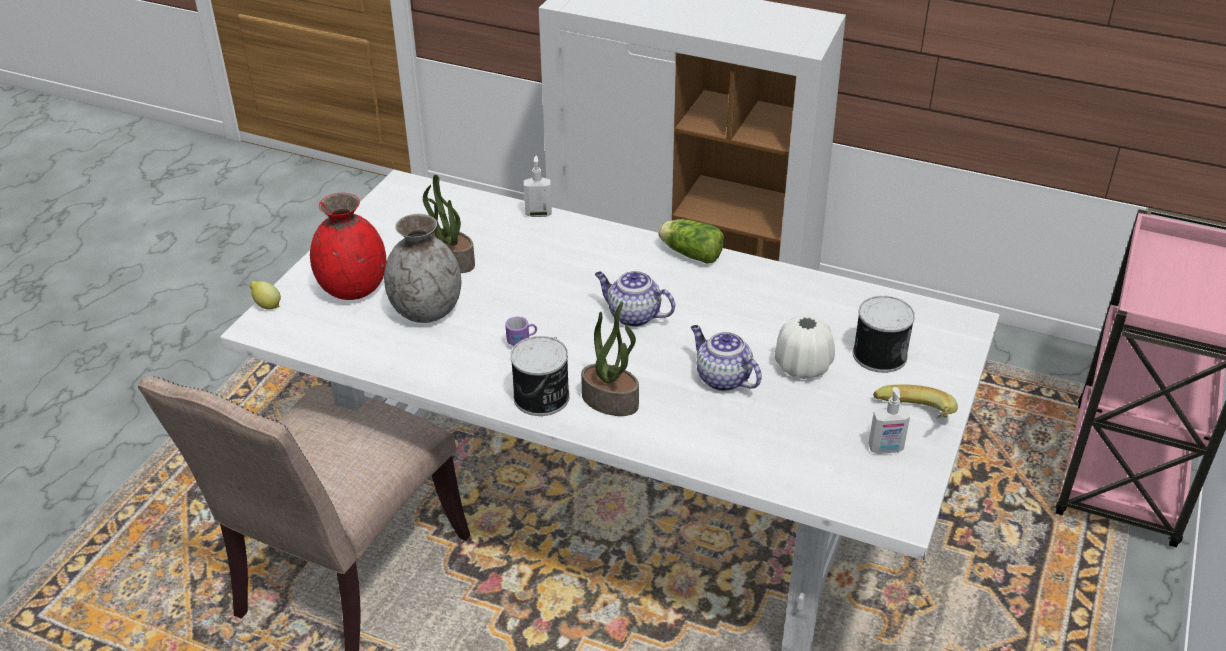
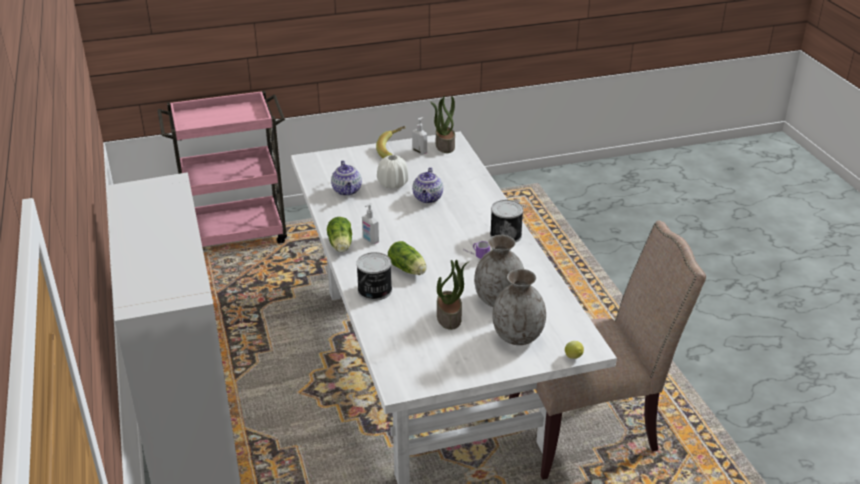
camera: 130 degrees left, 5 degrees down
red vase [310,193,386,300] -> grey vase [492,269,546,345]
soap dispenser [524,156,552,217] -> soap dispenser moved to [362,203,379,244]
potted plant [581,302,639,416] -> potted plant moved to [430,95,455,153]
teapot [595,271,675,327] -> teapot moved to [331,160,362,196]
can [853,296,915,373] -> can moved to [356,252,392,301]
none -> lettuce [388,241,427,275]

